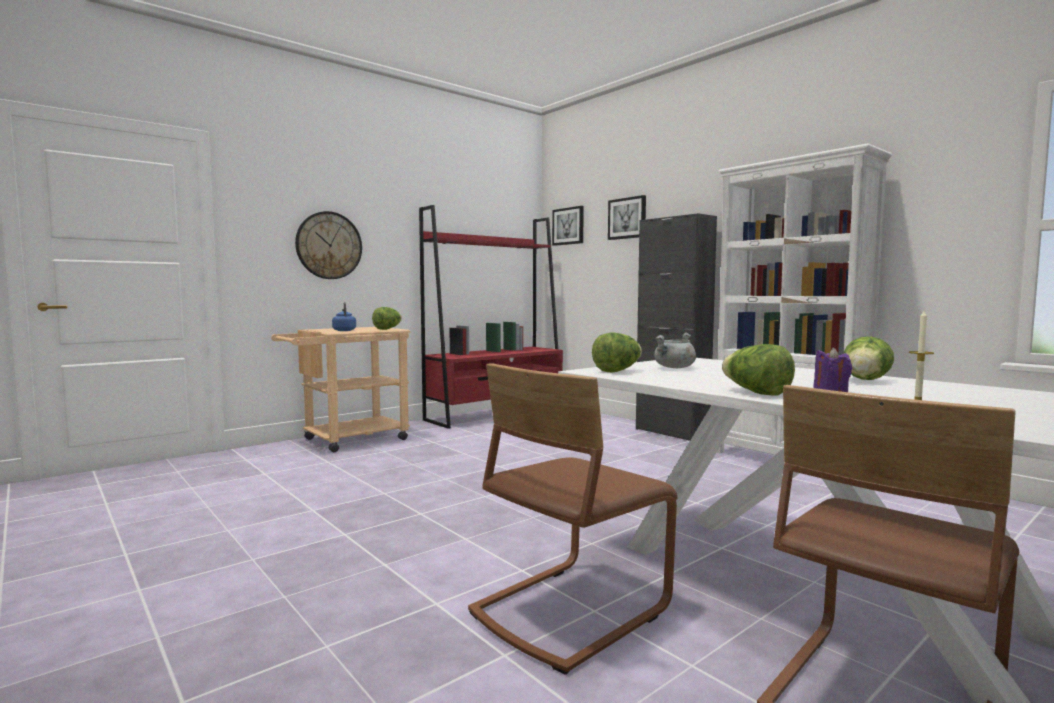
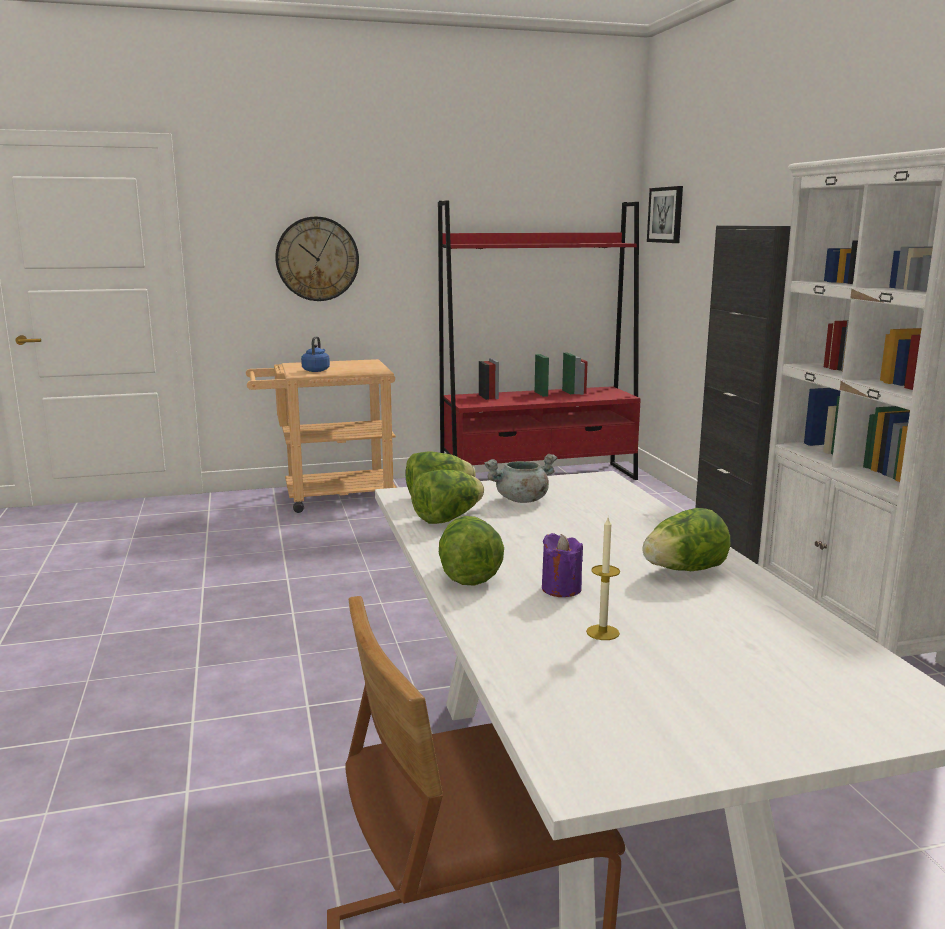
camera: 25 degrees right, 10 degrees up
lettuce [372,307,402,330] -> lettuce moved to [411,469,484,524]
brown chair [468,363,678,675] -> none
picture [608,195,646,240] -> none

